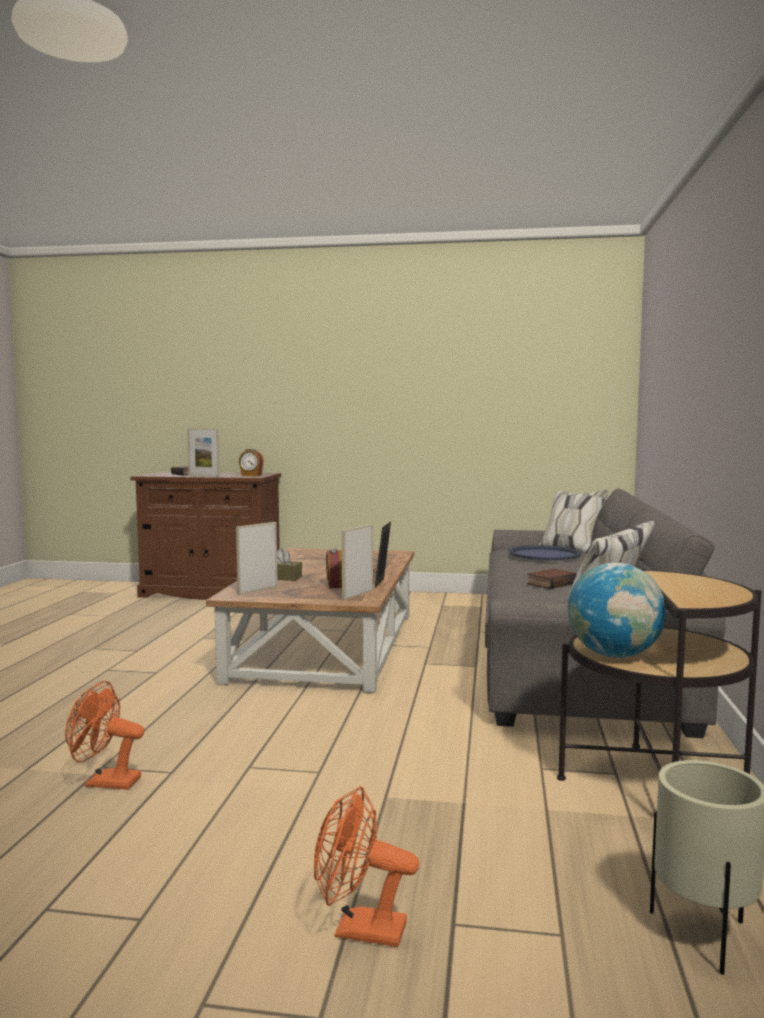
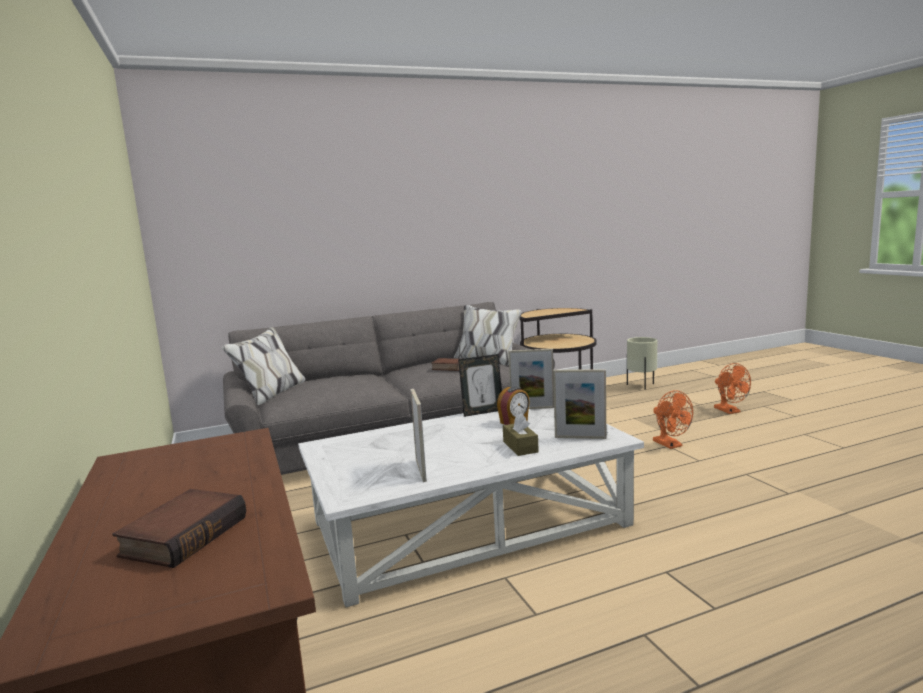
camera: 120 degrees left, 5 degrees up
orange fan [65,681,144,790] -> orange fan moved to [653,390,693,449]
picture frame [187,428,219,477] -> picture frame moved to [410,389,427,482]
brown coffee table [206,548,414,693] -> white coffee table [298,408,644,607]
alarm clock [239,449,264,476] -> none
blue tray [509,545,581,561] -> none
globe [568,563,666,658] -> none

